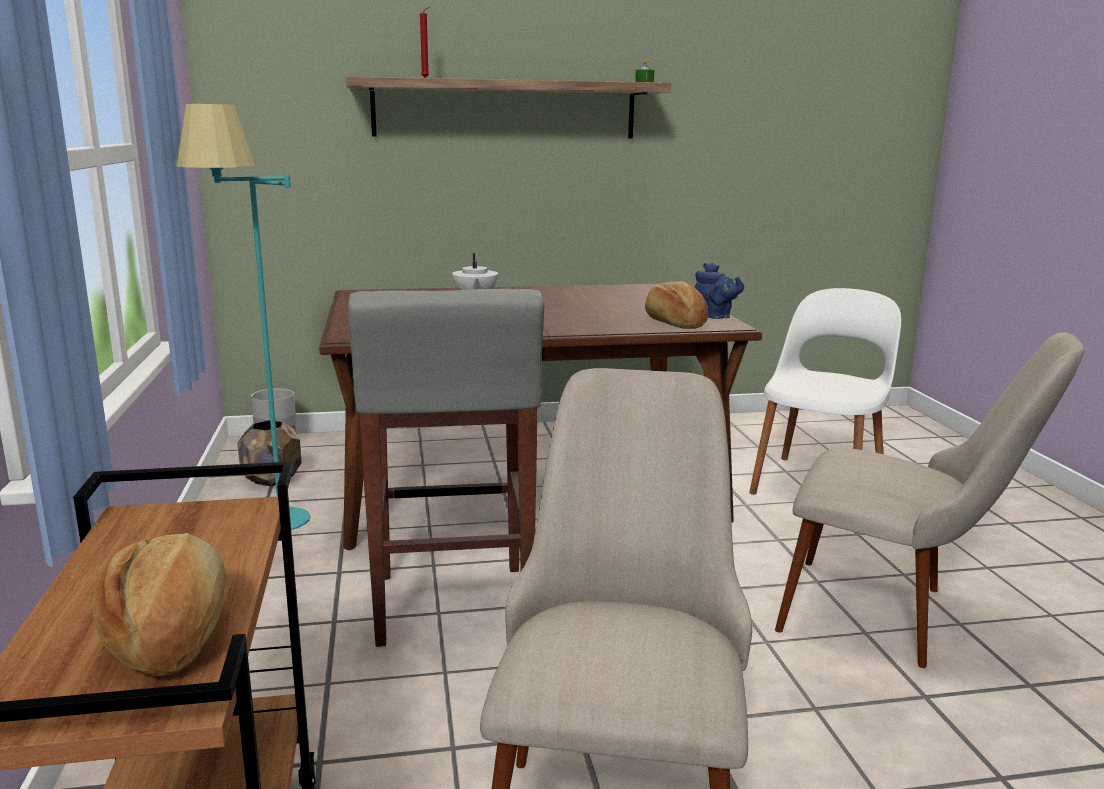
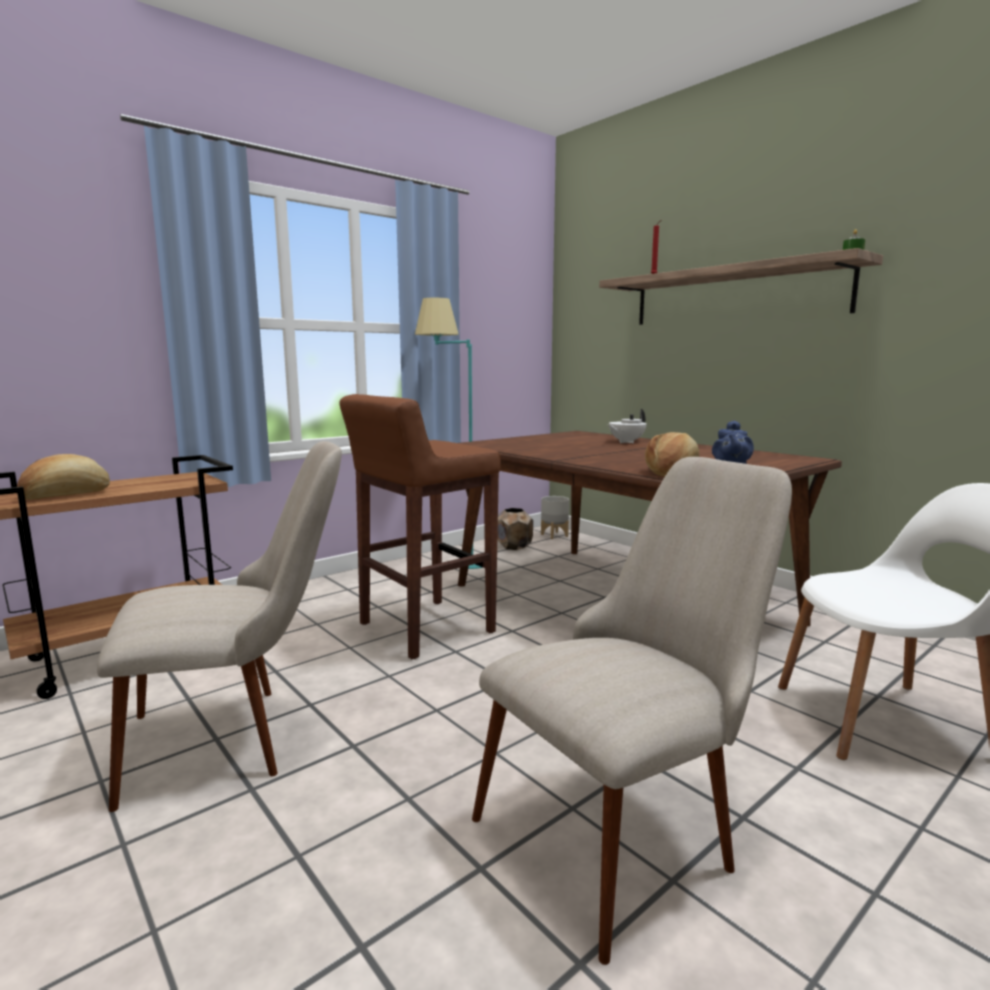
camera: 60 degrees right, 5 degrees down
grey stool [348,289,544,647] -> brown stool [339,394,501,659]
beige chair [775,332,1085,668] -> beige chair turned 120 degrees counterclockwise [472,457,792,965]

